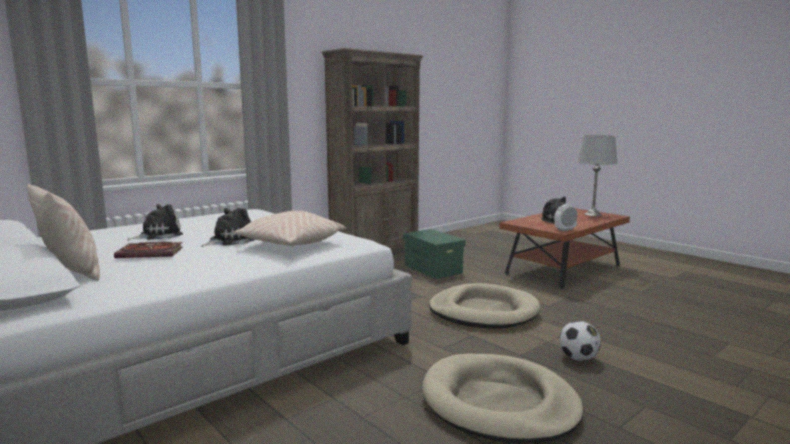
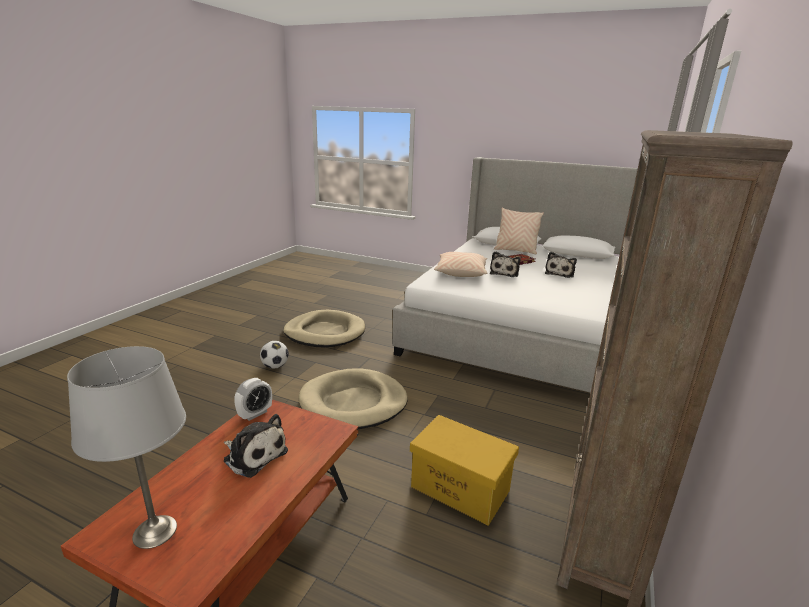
camera: 155 degrees right, 10 degrees up
green storage box [403,229,466,279] -> yellow storage box [410,415,519,526]

